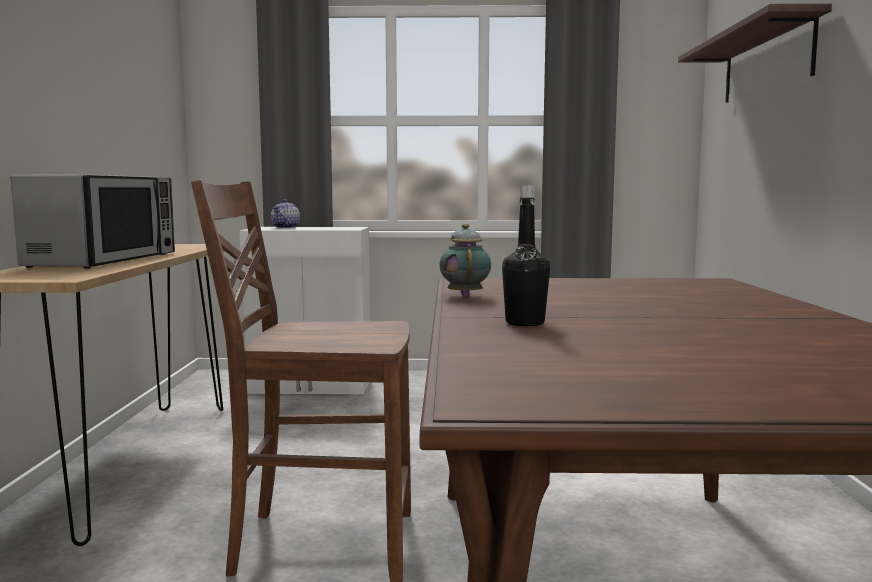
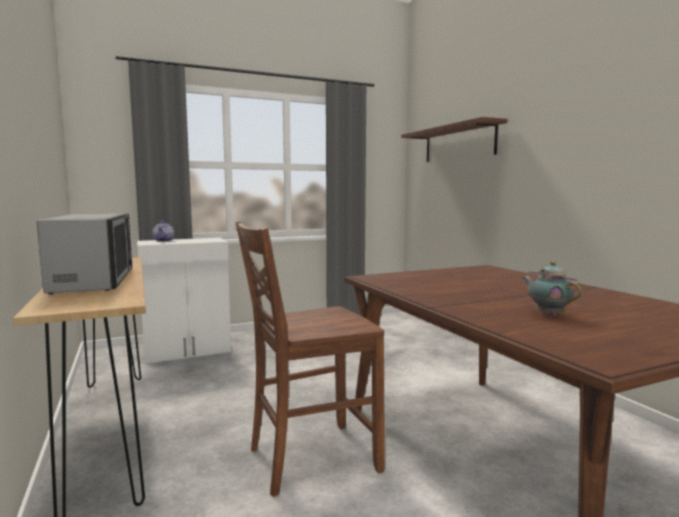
camera: 25 degrees left, 0 degrees up
teapot [440,223,491,297] -> teapot moved to [522,261,582,317]
black bottle [502,185,550,326] -> none

